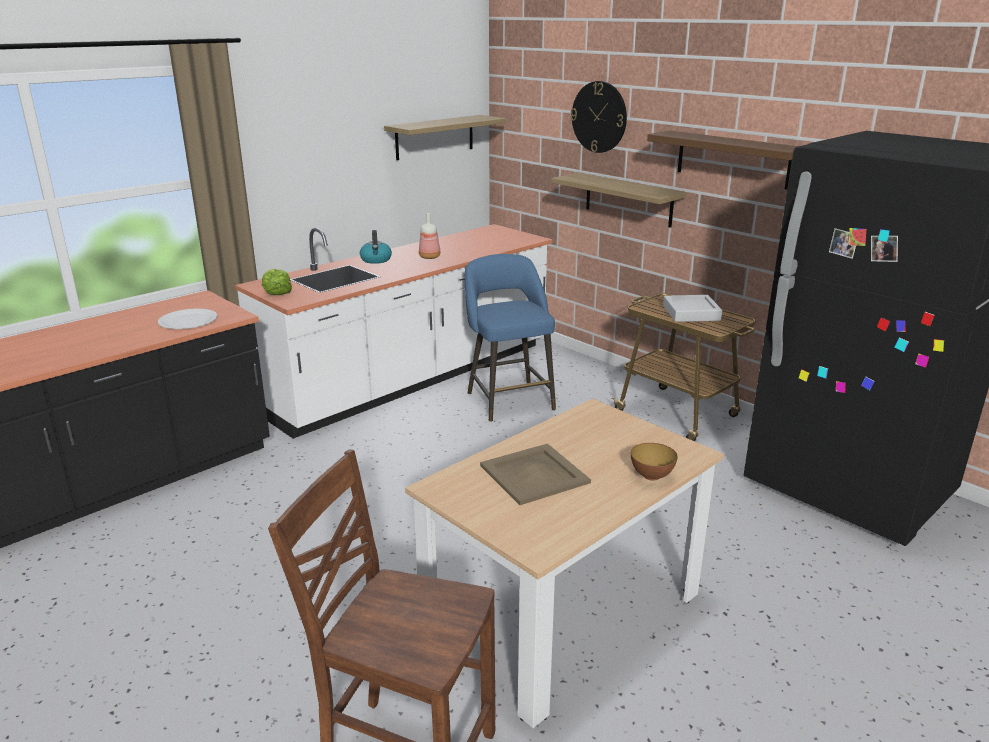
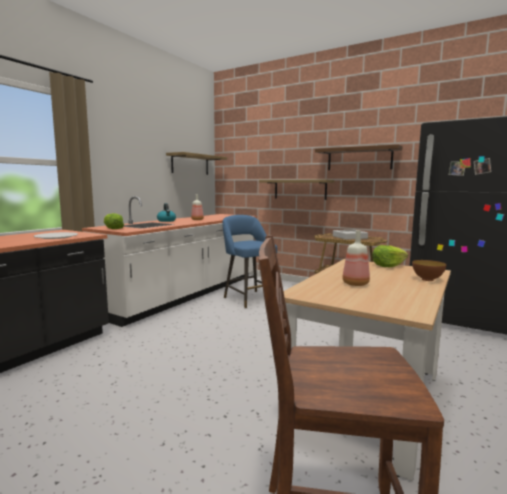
camera: 15 degrees left, 15 degrees down
beige tray [480,443,591,505] -> bottle [342,230,370,286]
wall clock [571,81,627,153] -> none
none -> lettuce [372,245,408,267]

